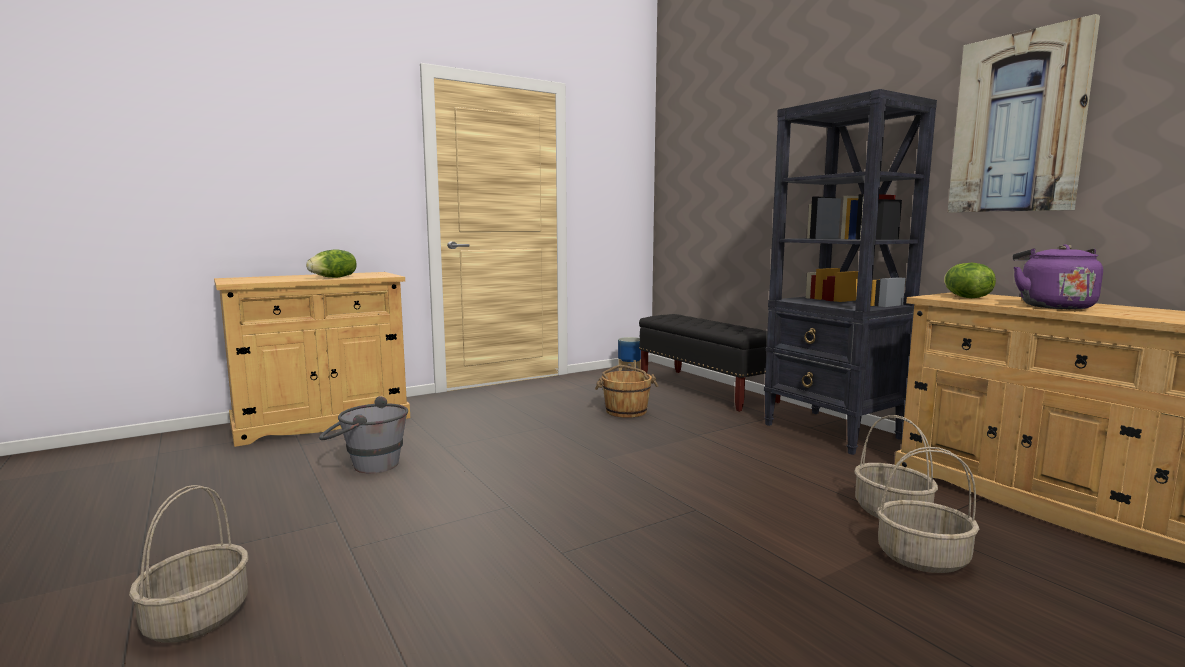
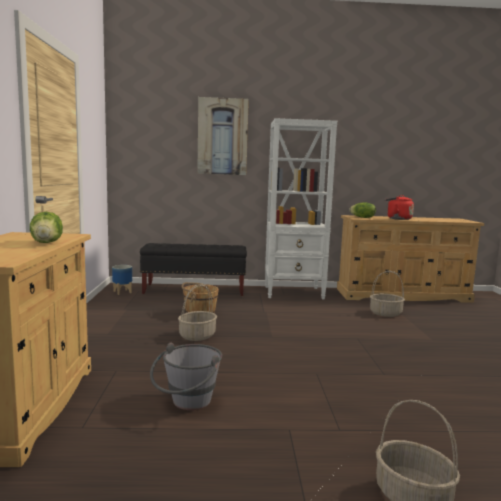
camera: 60 degrees left, 0 degrees up
black bookcase [764,89,937,455] -> white bookcase [265,118,337,299]
basket [877,447,979,573] -> basket moved to [178,284,217,341]
picture [948,14,1100,213] -> picture moved to [197,97,249,175]
purple kettle [1013,244,1103,309] -> red kettle [385,195,414,220]

